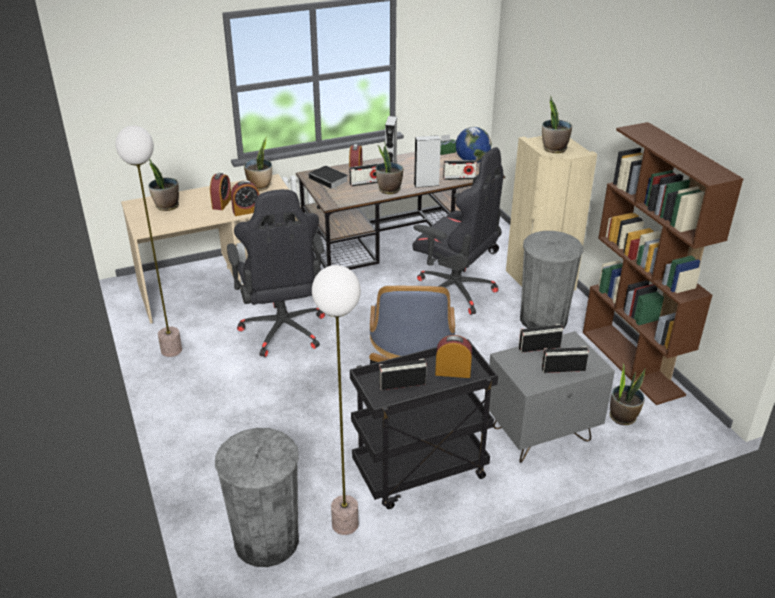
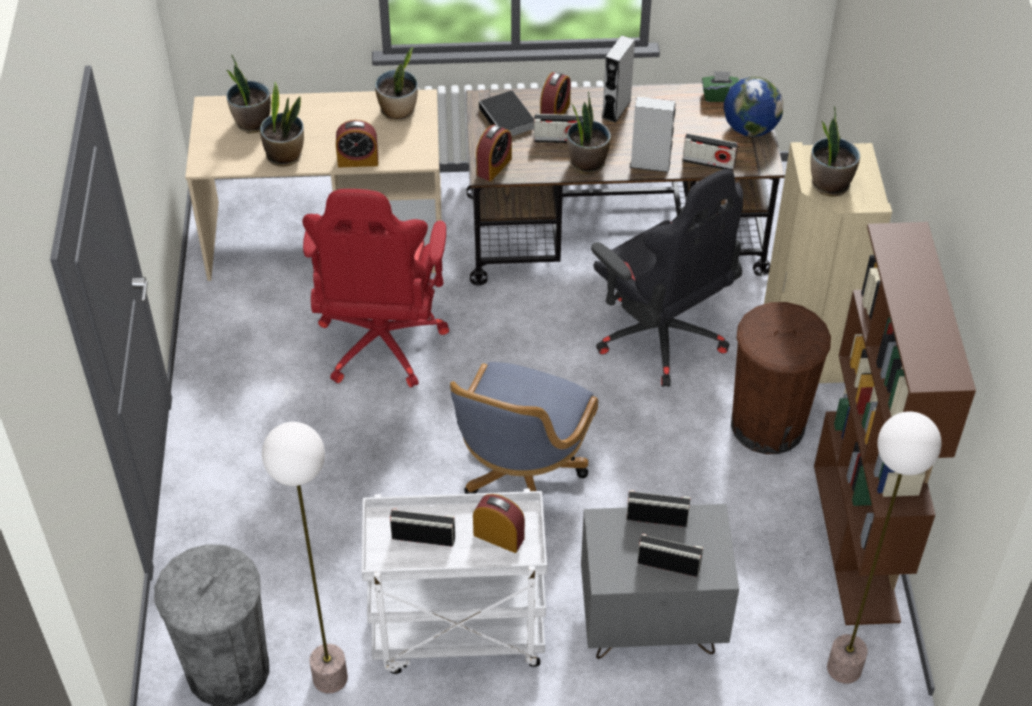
camera: 20 degrees right, 15 degrees up
floor lamp [115,126,182,357] -> floor lamp moved to [827,411,941,684]
alarm clock [210,173,231,210] -> alarm clock moved to [476,125,512,181]
black office chair [227,189,325,357] -> red office chair [302,189,449,388]
black cart [350,339,498,509] -> white cart [362,488,547,674]
grey trash can [520,231,583,329] -> brown trash can [731,302,831,454]
potted plant [610,362,645,425] -> potted plant moved to [260,82,304,166]

